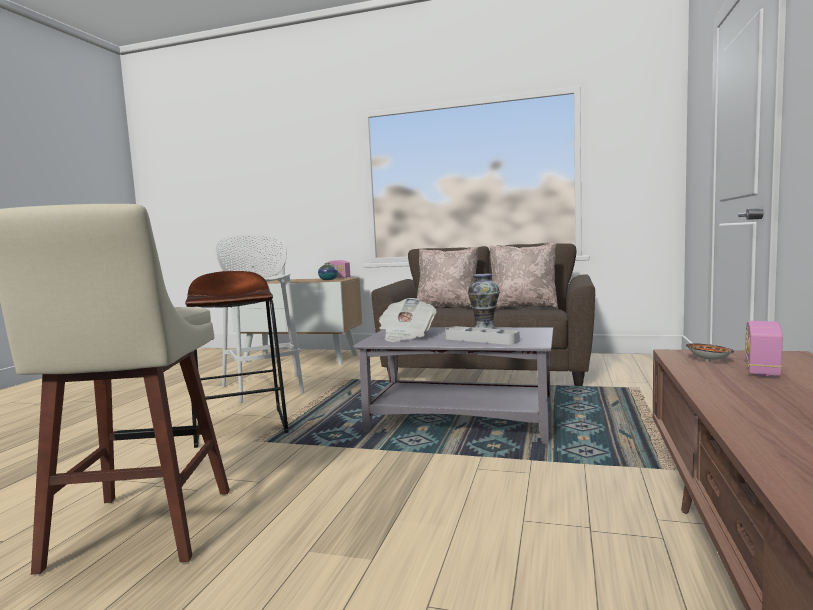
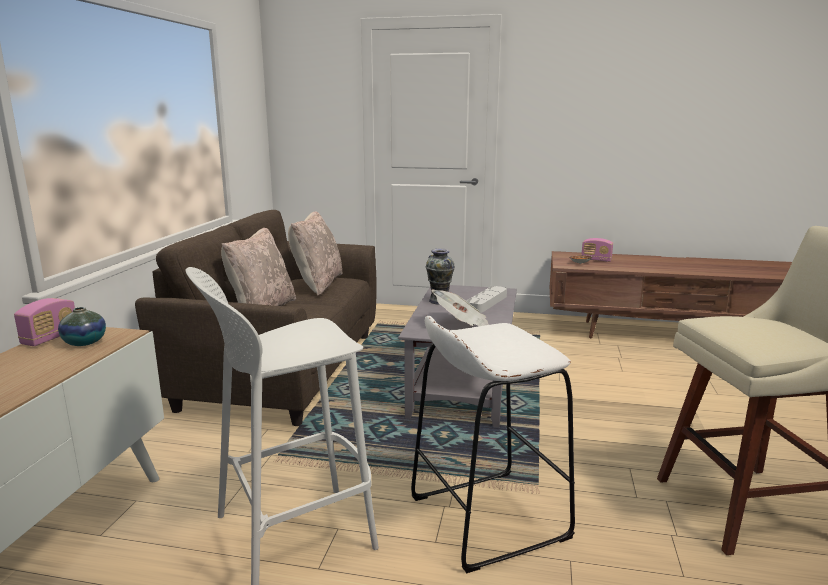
camera: 95 degrees left, 10 degrees up
brown stool [185,271,289,448] -> white stool [411,316,575,573]

